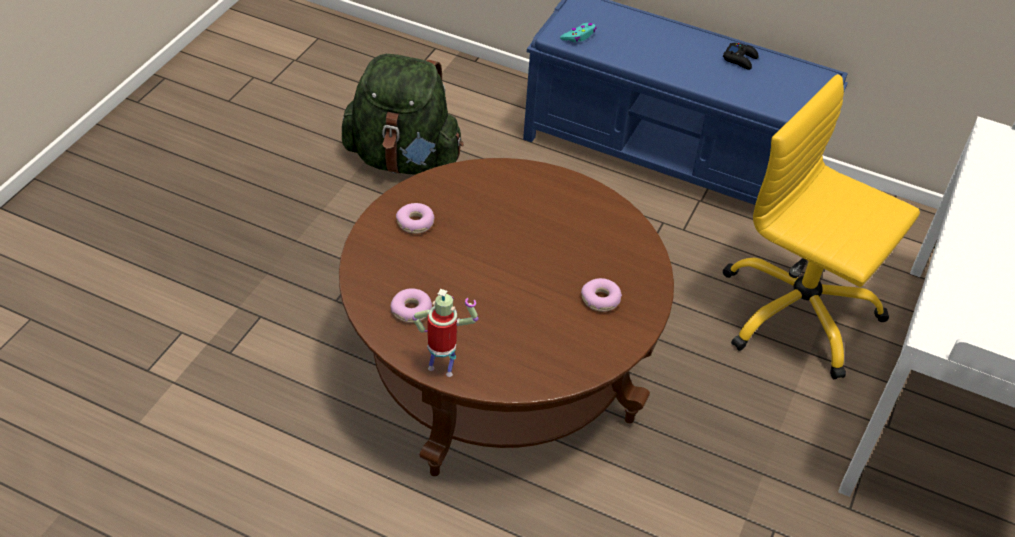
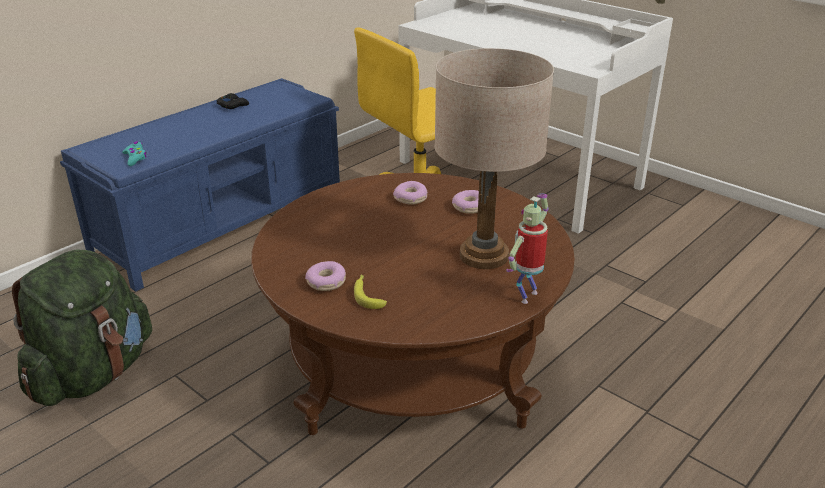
camera: 70 degrees left, 15 degrees down
donut [391,288,432,323] -> donut moved to [393,181,428,205]
none -> banana [354,274,387,309]
none -> beige table lamp [434,48,554,269]

